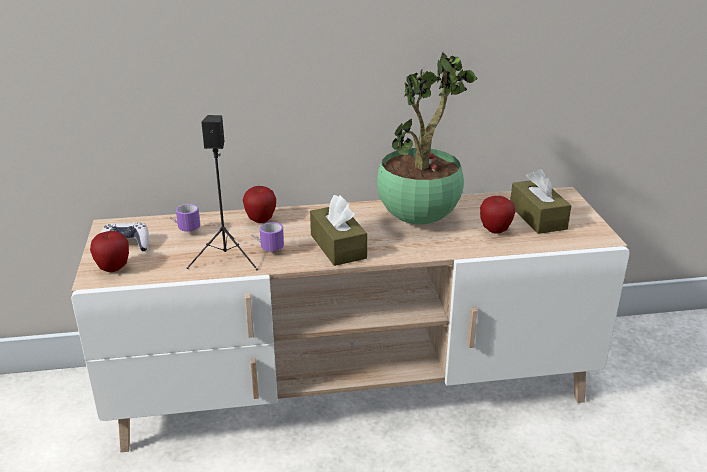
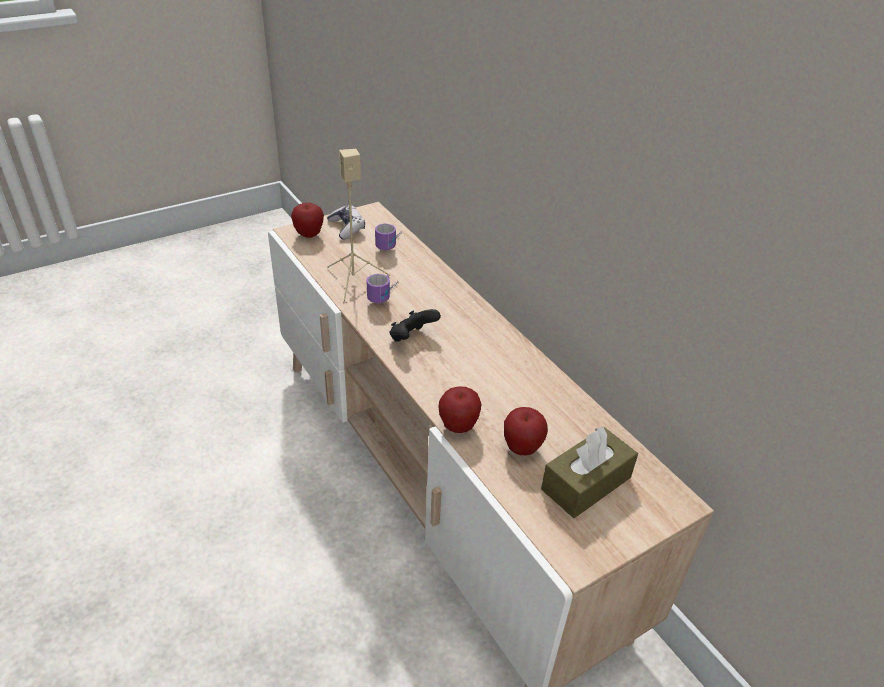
camera: 65 degrees right, 10 degrees up
black speaker [187,115,258,270] -> beige speaker [327,149,390,303]
apple [243,186,276,223] -> apple moved to [438,387,481,433]
brown tissue box [310,195,367,266] -> black game controller [390,309,441,342]
potted plant [377,52,477,225] -> none

